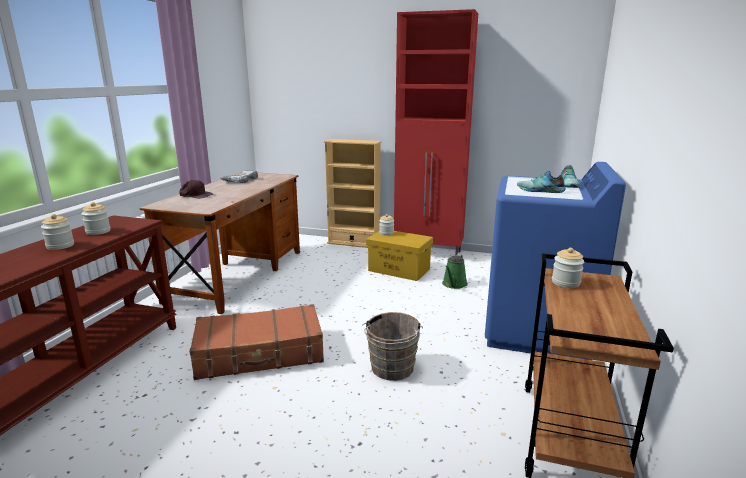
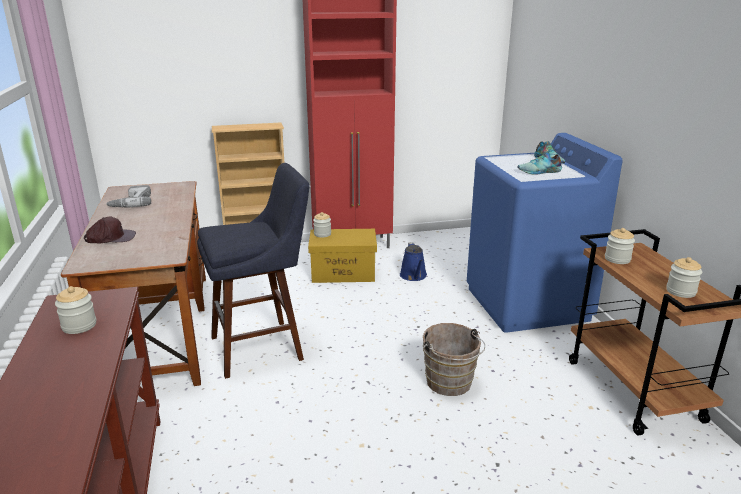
camera: 30 degrees left, 5 degrees up
jar [41,214,74,250] -> jar moved to [666,257,702,298]
brown suitcase [189,304,324,380] -> none
green watering can [442,254,468,289] -> blue watering can [400,242,427,281]
none -> blue stool [197,163,309,379]

